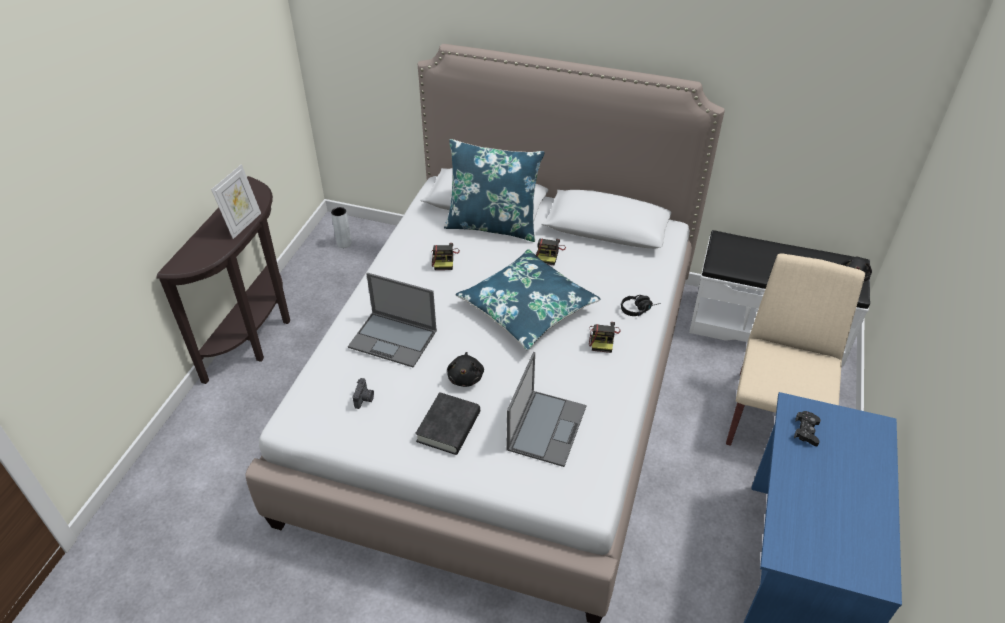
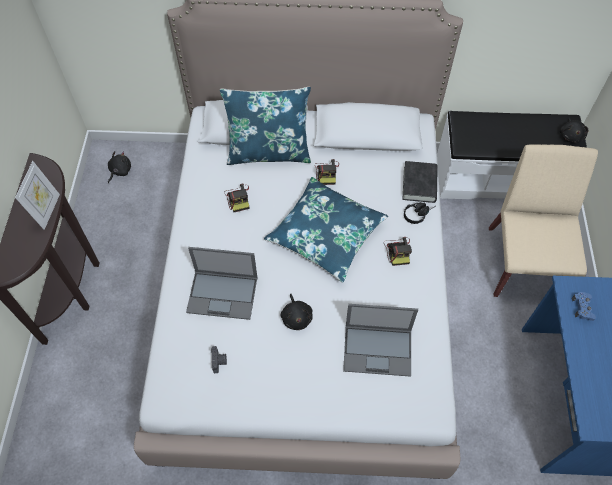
camera: 15 degrees left, 15 degrees up
grey vase [331,207,352,248] -> black plush toy [108,151,131,184]
black book [415,392,480,455] -> black book moved to [402,161,438,203]
laptop [507,352,587,467] -> laptop turned 90 degrees clockwise [343,304,418,377]
black game controller [794,411,821,446] -> blue game controller [572,292,596,321]

